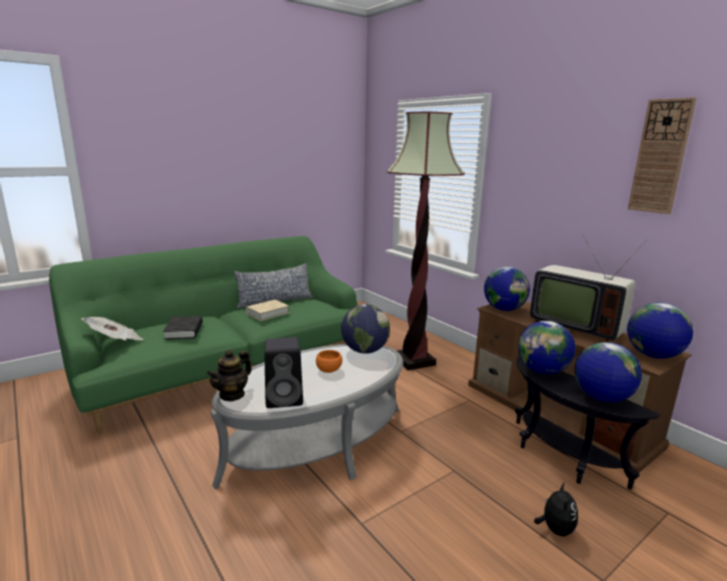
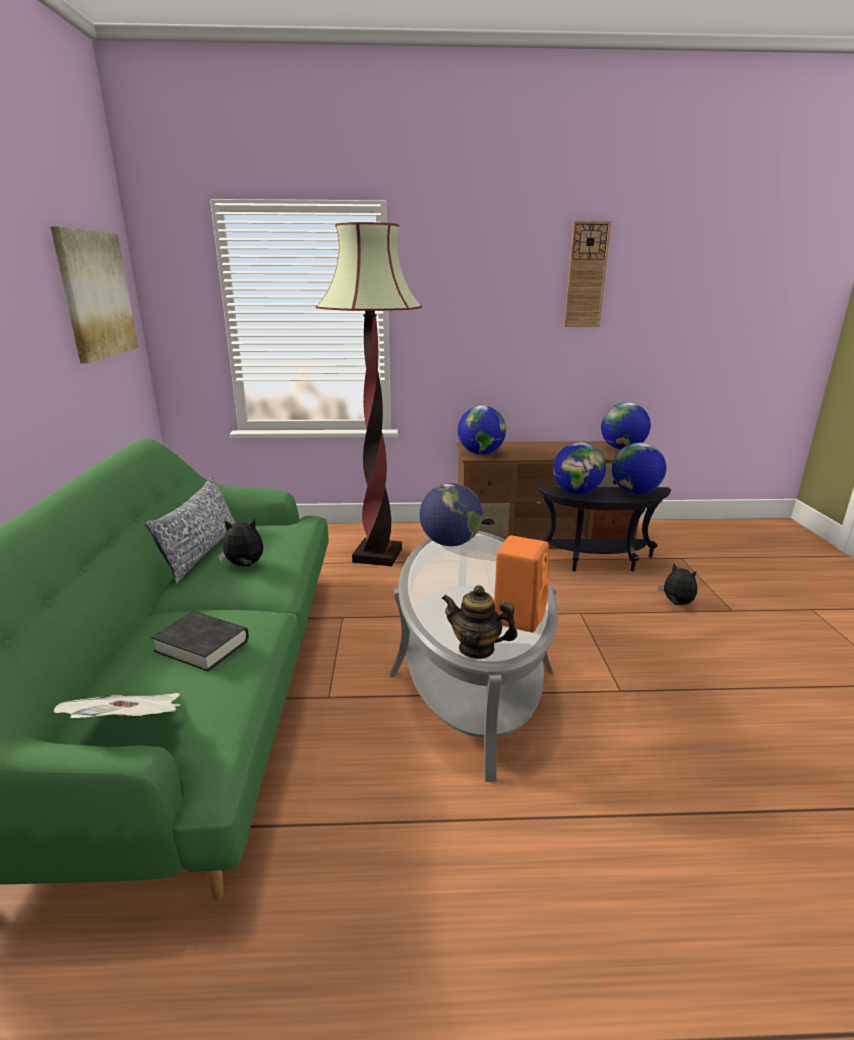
camera: 55 degrees left, 5 degrees up
teapot [207,350,252,402] -> teapot turned 135 degrees clockwise [441,585,518,659]
beige book [246,300,289,321] -> plush toy [218,519,264,567]
black speaker [264,337,303,408] -> orange speaker [494,535,549,632]
orange bowl [316,350,342,373] -> none
television [530,237,646,342] -> none
none -> picture [50,226,138,363]

